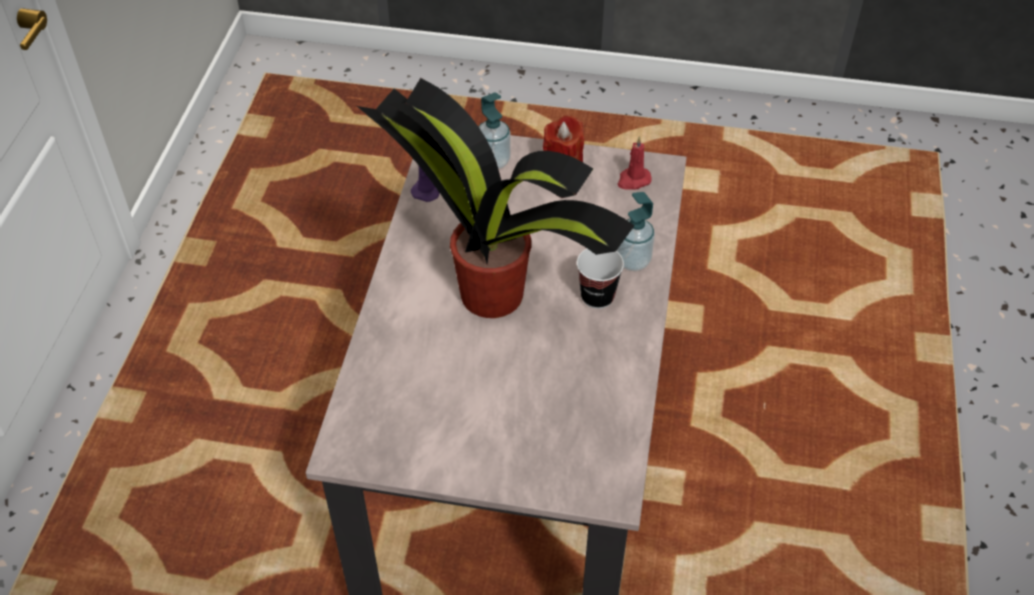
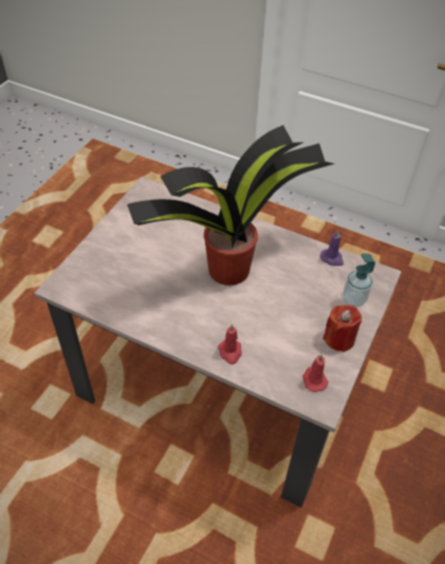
camera: 105 degrees right, 0 degrees up
cup [577,249,624,309] -> none
soap dispenser [616,192,655,271] -> red candle [218,324,242,364]

